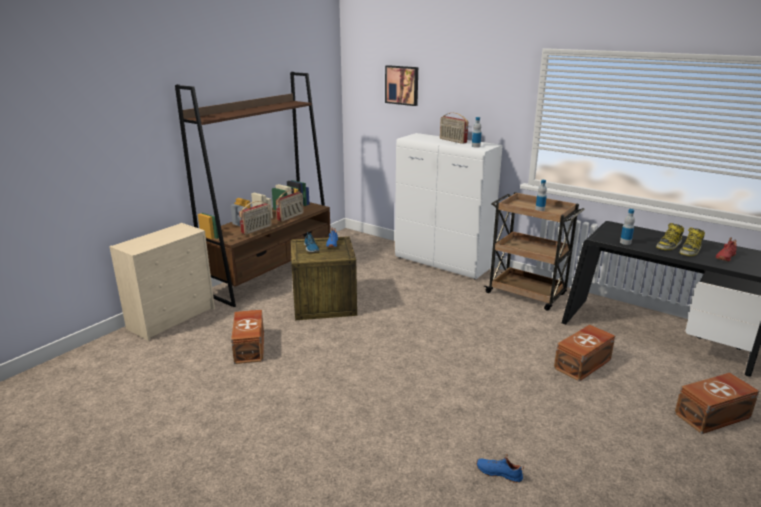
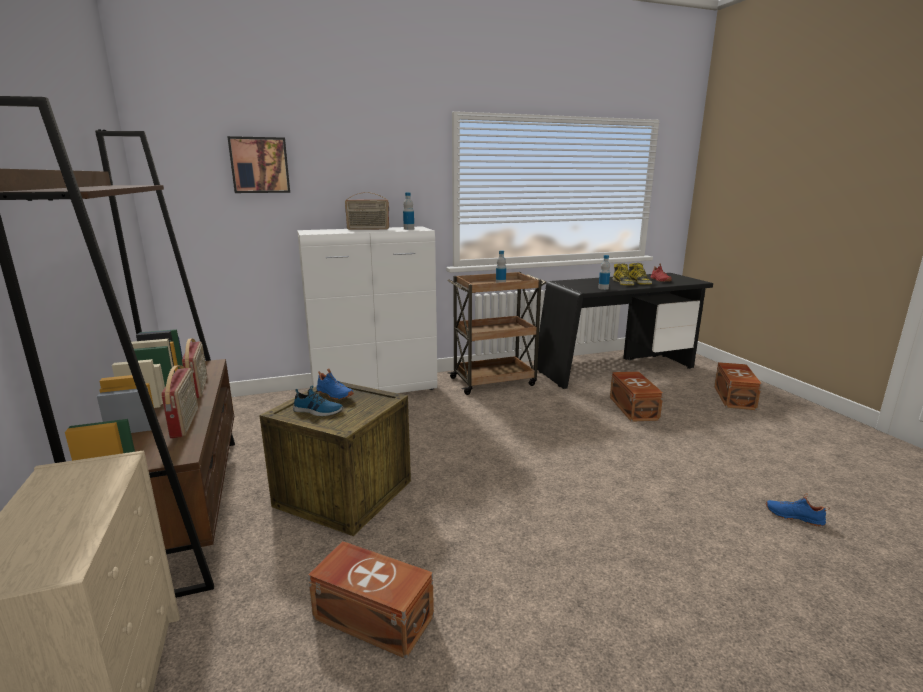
camera: 55 degrees left, 5 degrees down
blue shoe [476,454,524,483] -> blue shoe turned 60 degrees clockwise [766,493,830,526]

